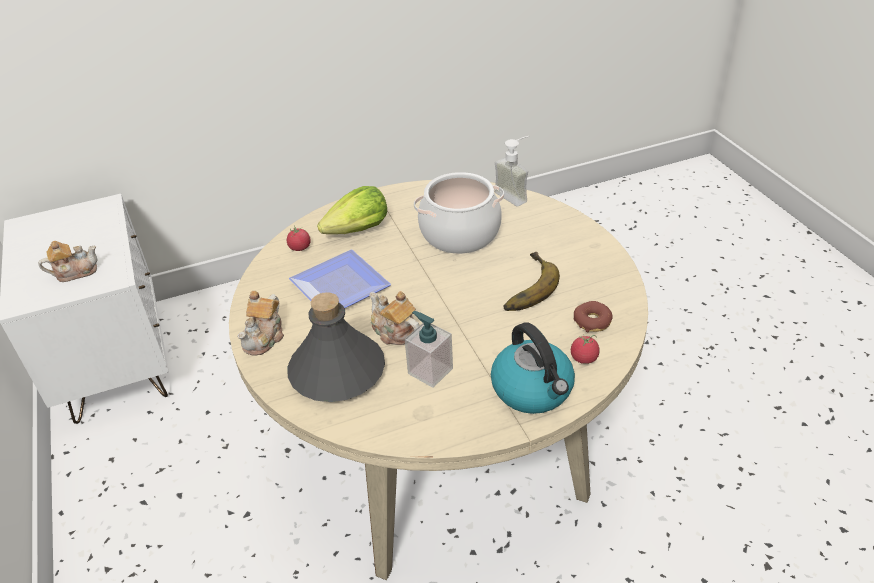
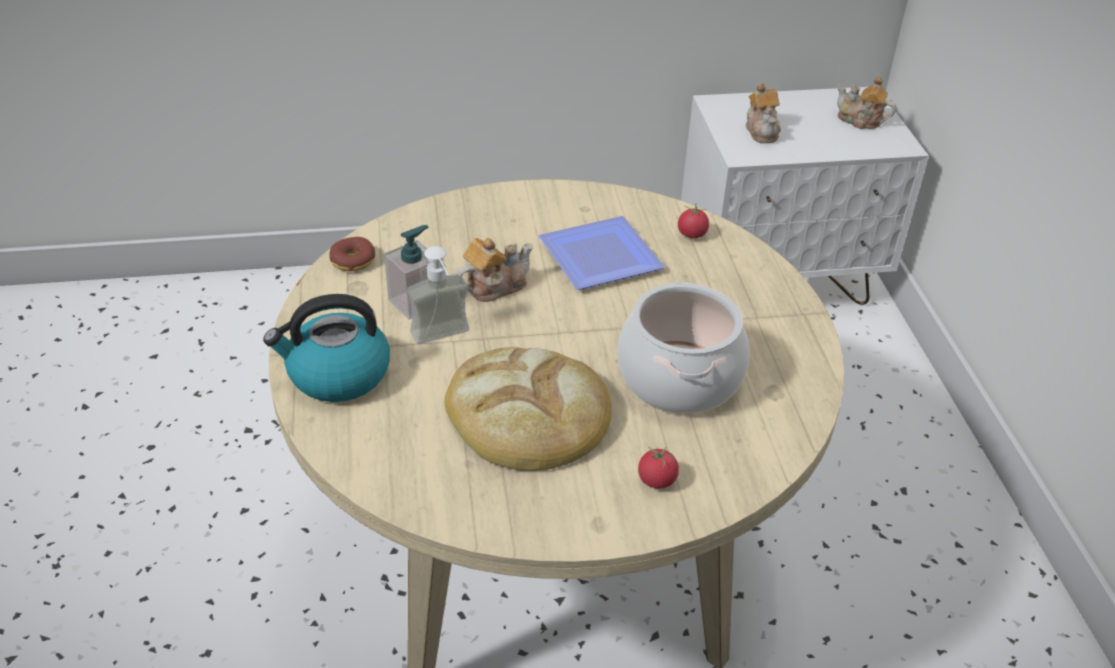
camera: 100 degrees right, 0 degrees up
teapot [237,291,284,356] -> teapot moved to [837,76,896,129]
grey bottle [288,292,385,402] -> none
lettuce [317,186,387,234] -> none
soap dispenser [494,136,530,207] -> soap dispenser moved to [407,246,469,344]
banana [504,252,560,311] -> bread [444,347,612,471]
tomato [571,335,600,364] -> tomato moved to [638,447,679,488]
donut [574,301,613,332] -> donut moved to [330,237,375,271]

